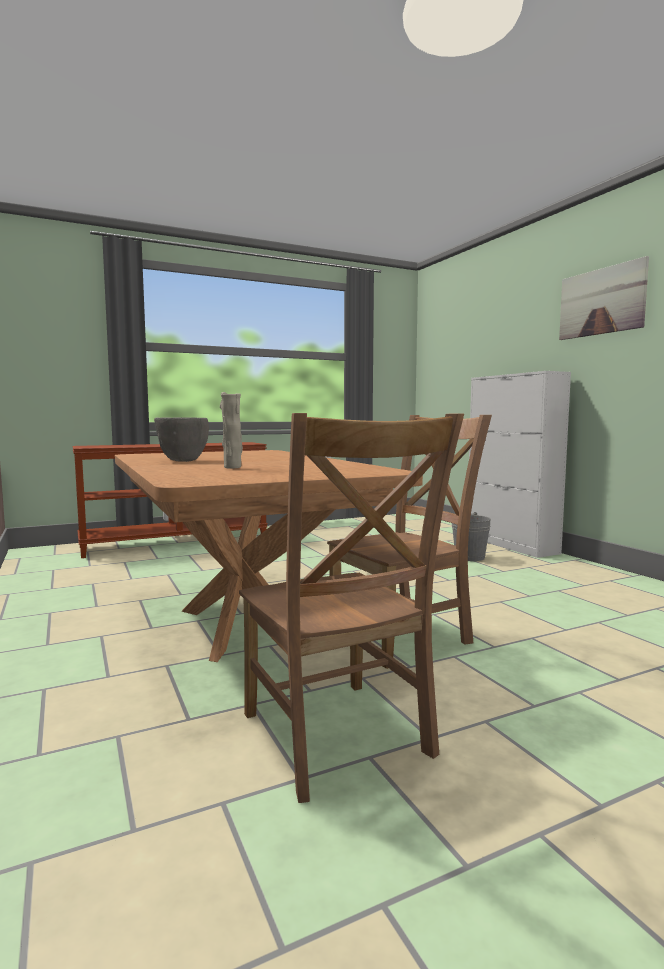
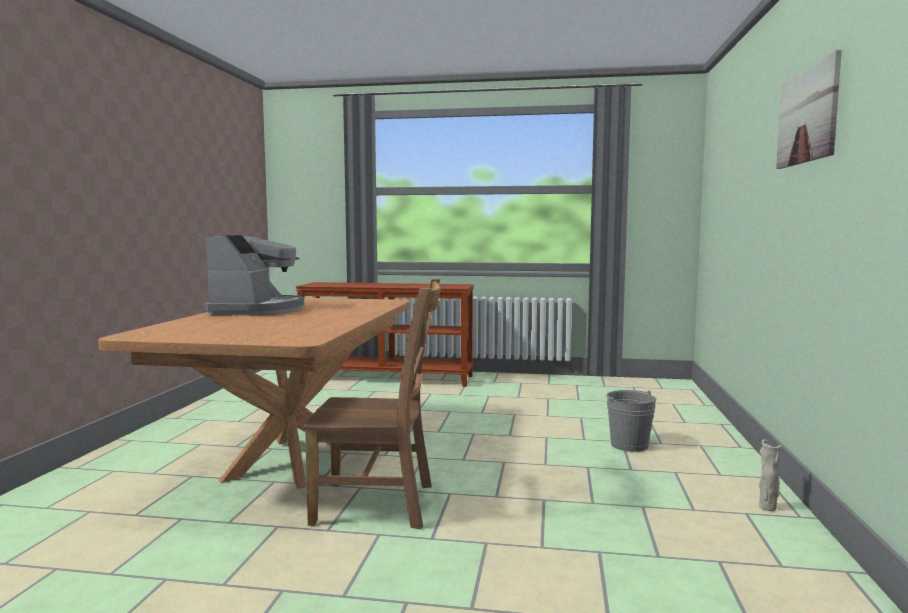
camera: 35 degrees right, 0 degrees up
grey bowl [154,417,209,462] -> coffee machine [205,235,304,316]
beige vase [220,392,243,469] -> beige vase moved to [759,440,782,511]
brown chair [239,413,464,803] -> none
white cabinet [469,371,571,558] -> none

